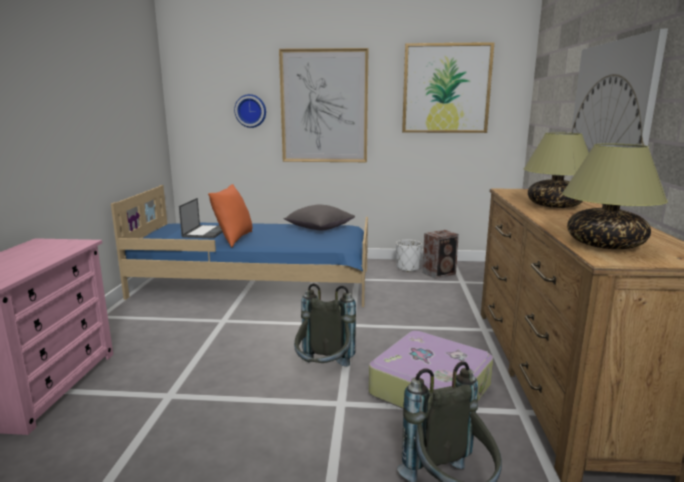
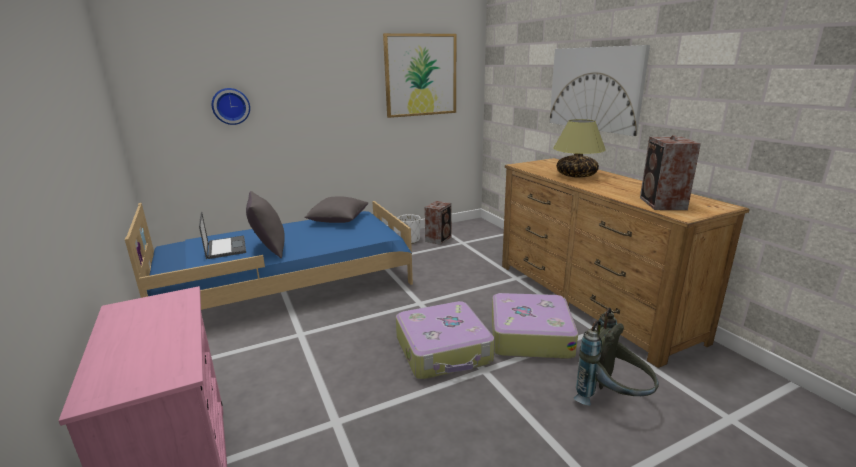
camera: 30 degrees left, 5 degrees up
orange pillow [208,184,252,247] -> grey pillow [246,191,284,258]
picture [279,48,369,162] -> none
grey backpack [294,283,356,367] -> suitcase [396,301,494,379]
table lamp [562,143,668,249] -> speaker [640,136,701,210]

